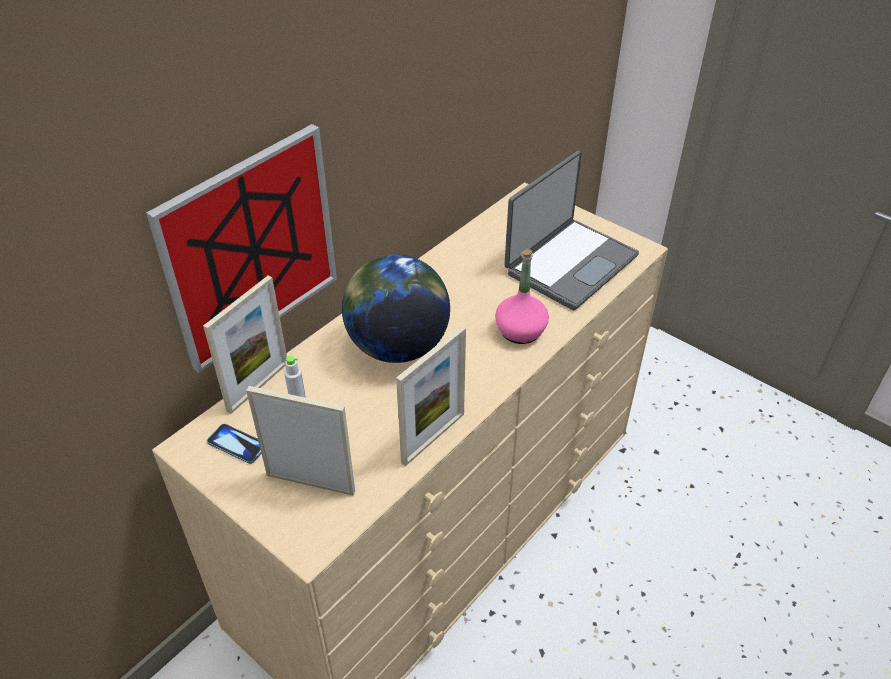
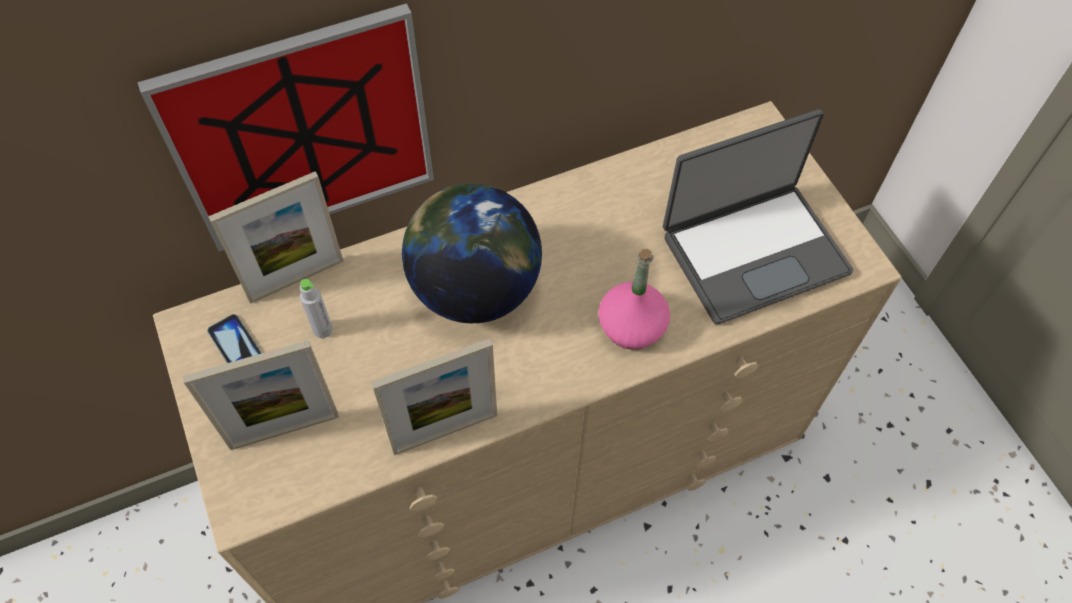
camera: 25 degrees right, 15 degrees up
picture frame [246,386,355,496] -> picture frame turned 120 degrees clockwise [183,340,339,450]

